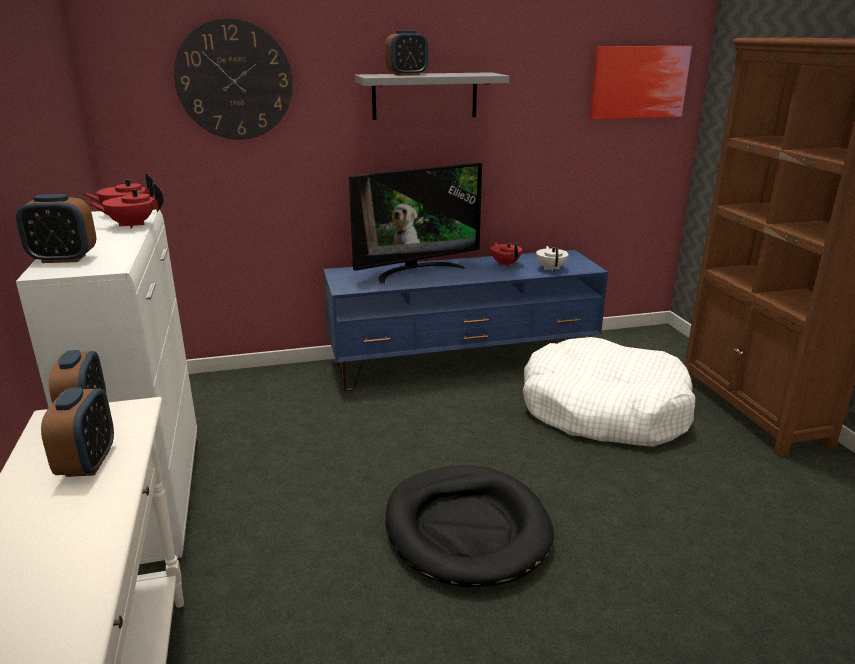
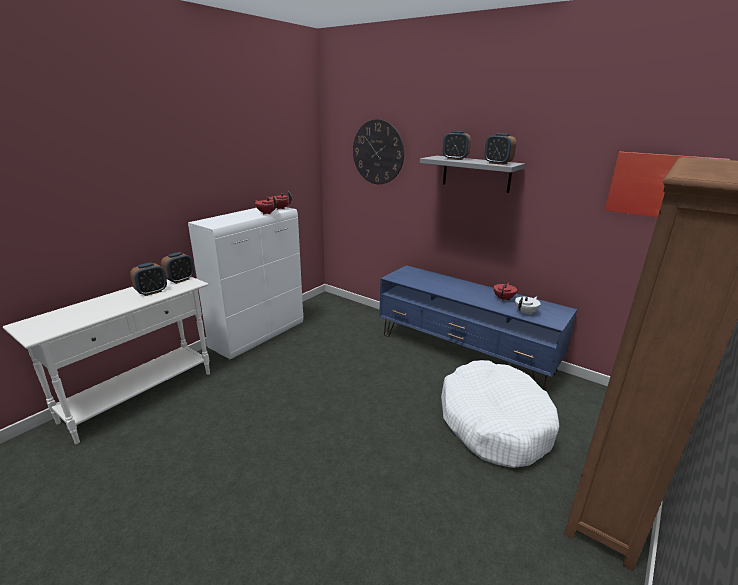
camera: 50 degrees right, 0 degrees up
alarm clock [16,194,96,263] -> alarm clock moved to [484,133,516,165]
television [349,163,482,283] -> none
black dog bed [385,465,554,587] -> none

